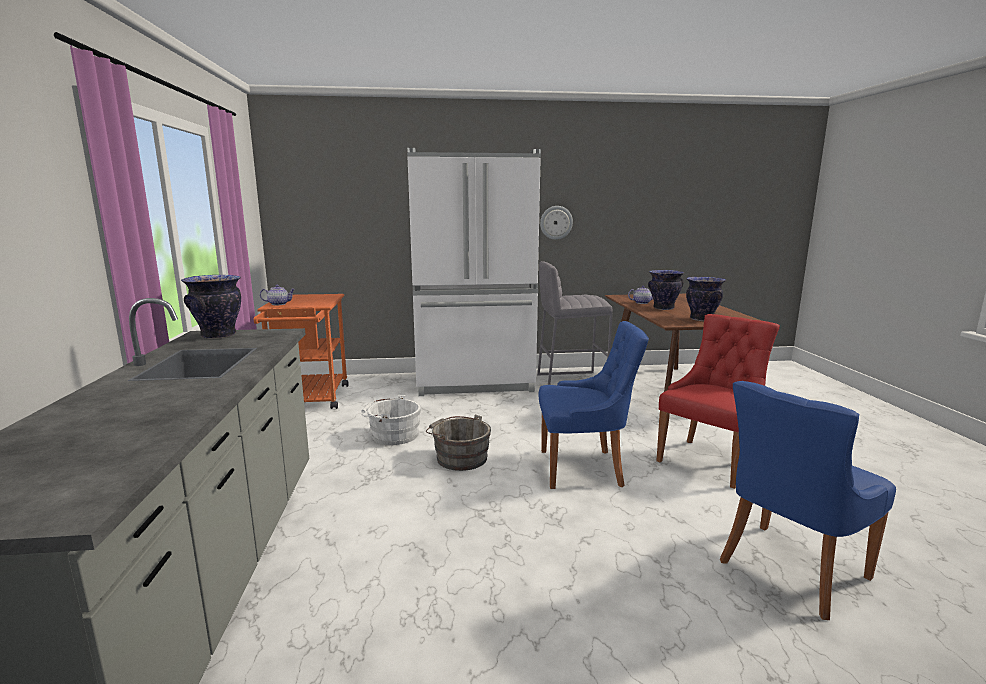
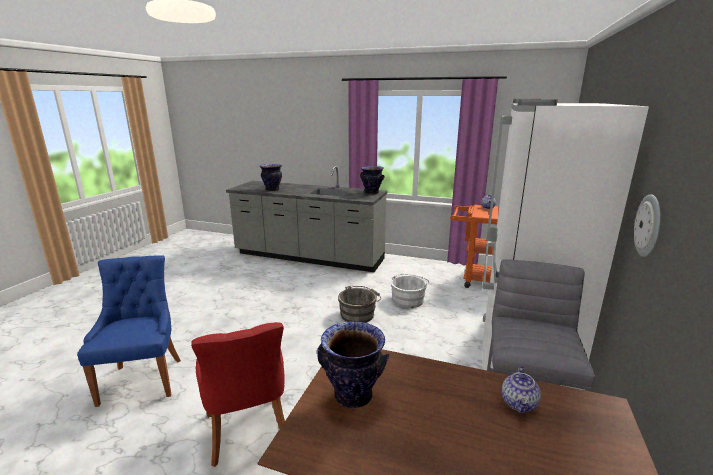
camera: 115 degrees right, 5 degrees up
blue chair [539,321,649,489] -> none
vase [648,270,684,310] -> vase moved to [259,164,282,191]

